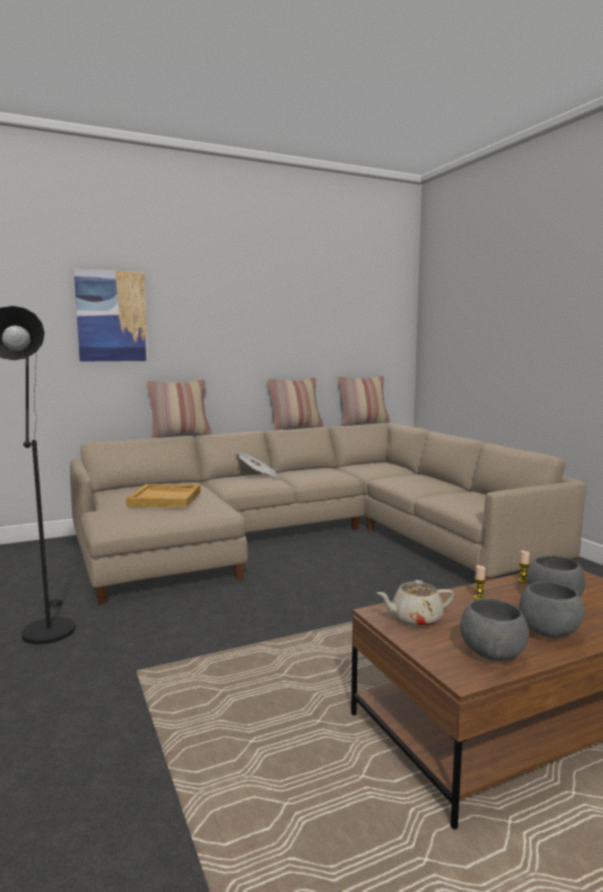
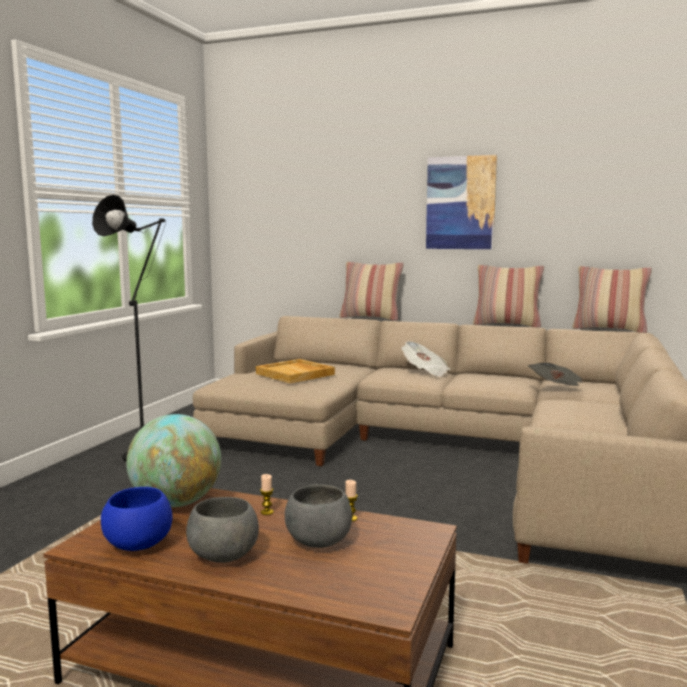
camera: 45 degrees right, 0 degrees up
picture [74,269,148,362] -> picture moved to [426,155,497,249]
beige teapot [377,580,454,627] -> globe [126,414,221,507]
grey bowl [460,598,528,661] -> blue bowl [101,487,172,551]
none -> newspaper [528,363,583,386]

